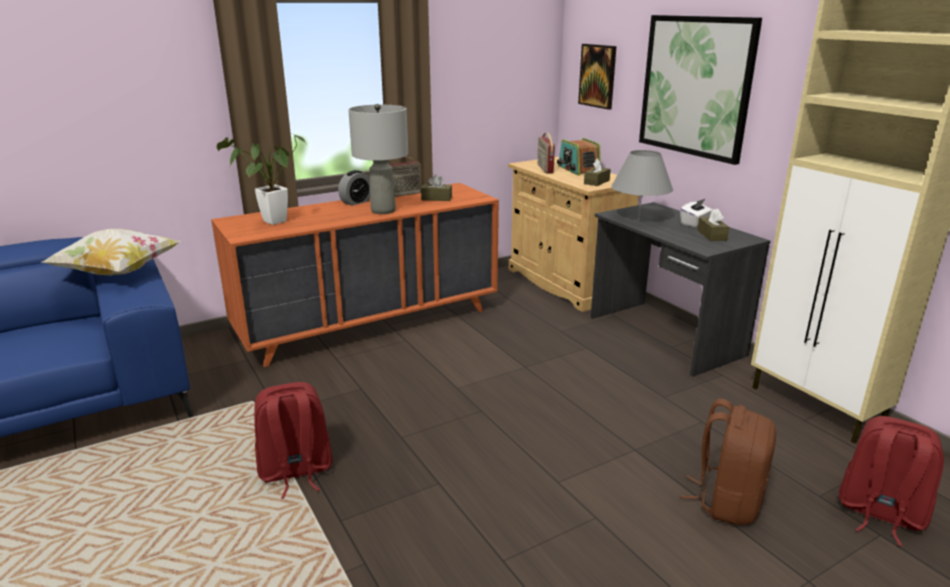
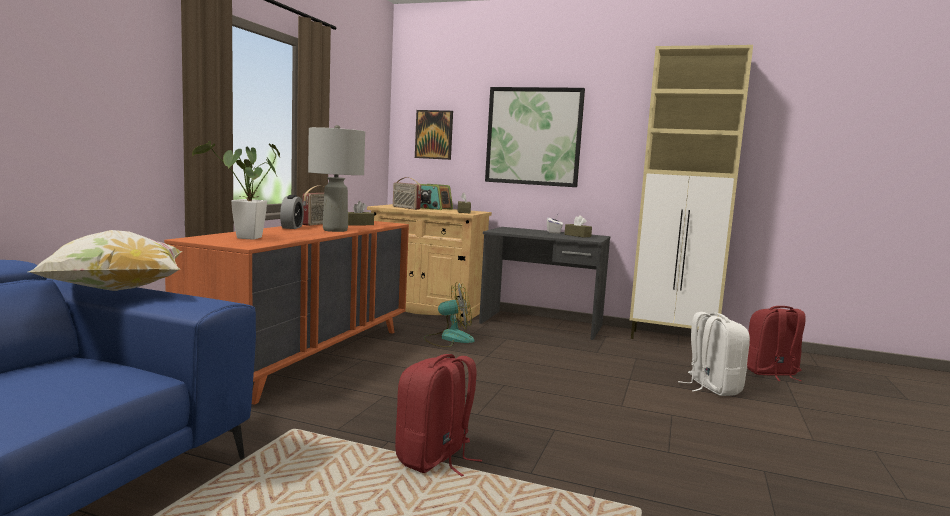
camera: 40 degrees left, 15 degrees down
grey table lamp [611,150,673,220] -> none
brown backpack [680,399,776,525] -> white backpack [678,312,750,396]
none -> fan [424,282,474,347]

